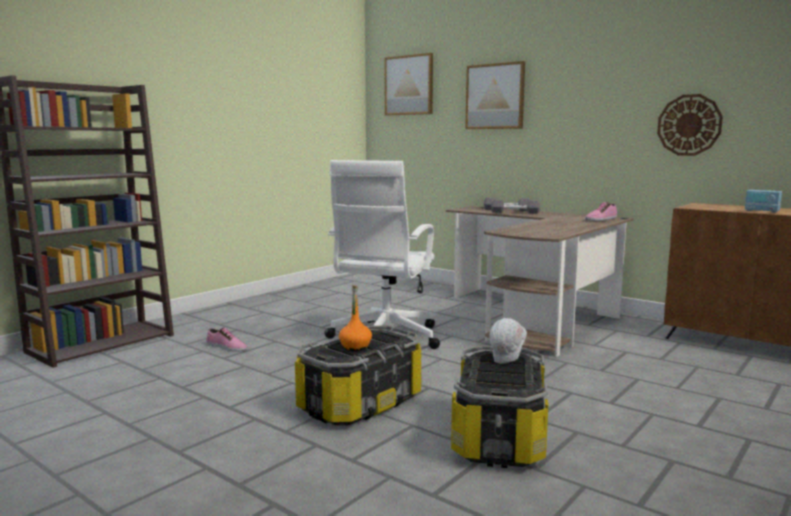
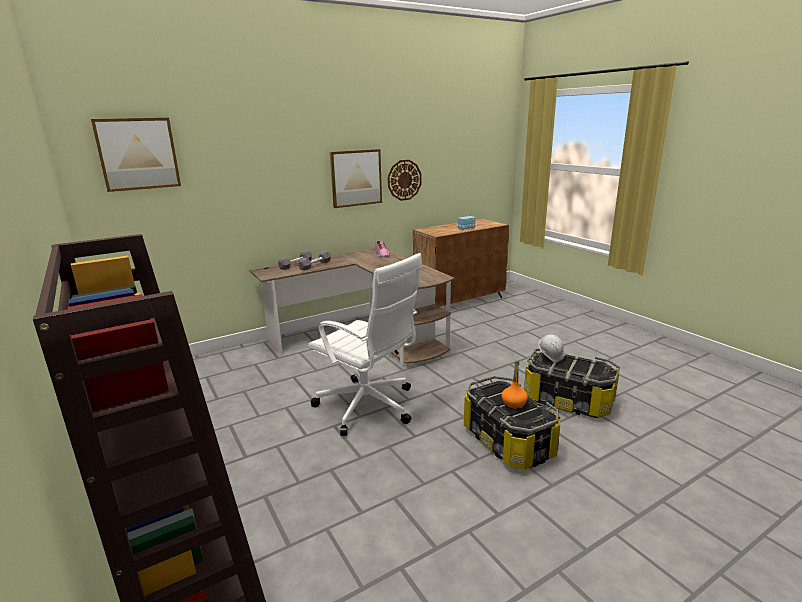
camera: 70 degrees left, 10 degrees up
shoe [206,328,247,352] -> none
picture [465,61,525,129] -> picture moved to [330,149,382,208]

